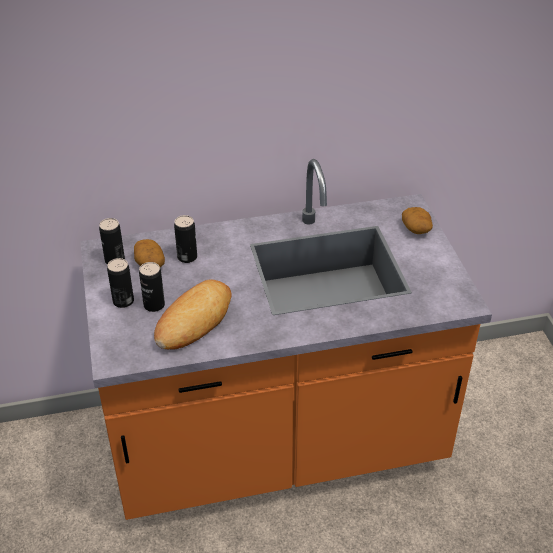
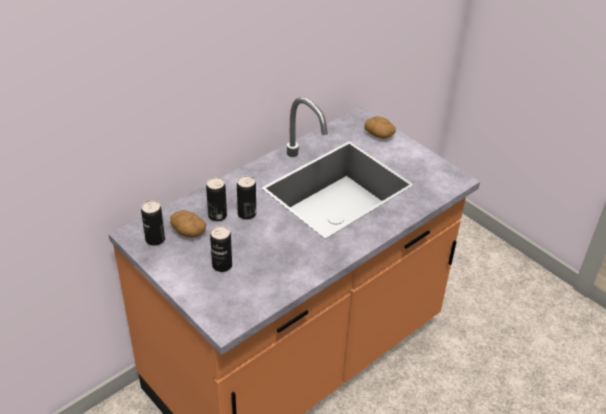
camera: 30 degrees left, 0 degrees up
can [107,258,134,308] -> can moved to [237,176,256,220]
bread [154,280,232,350] -> none

